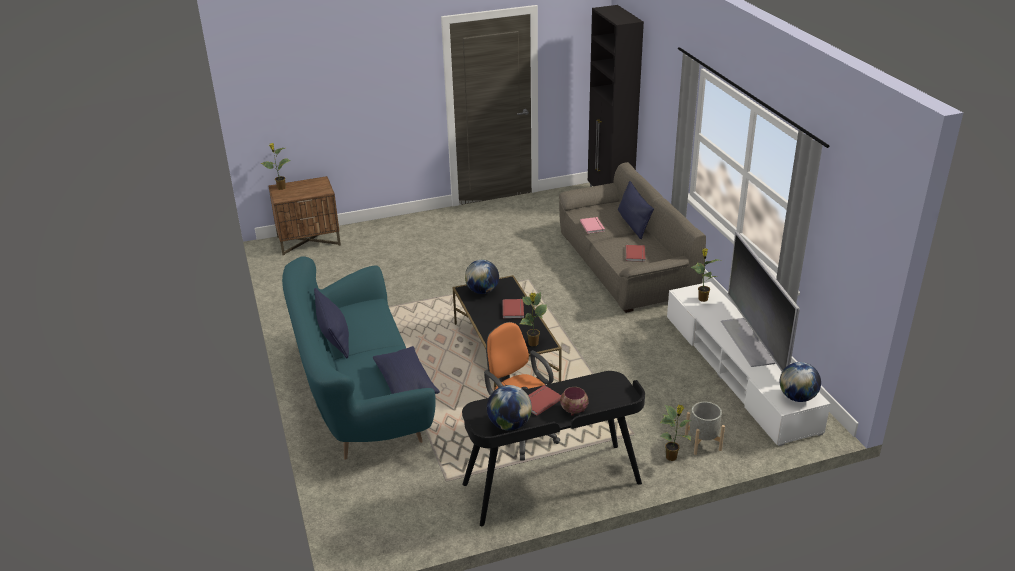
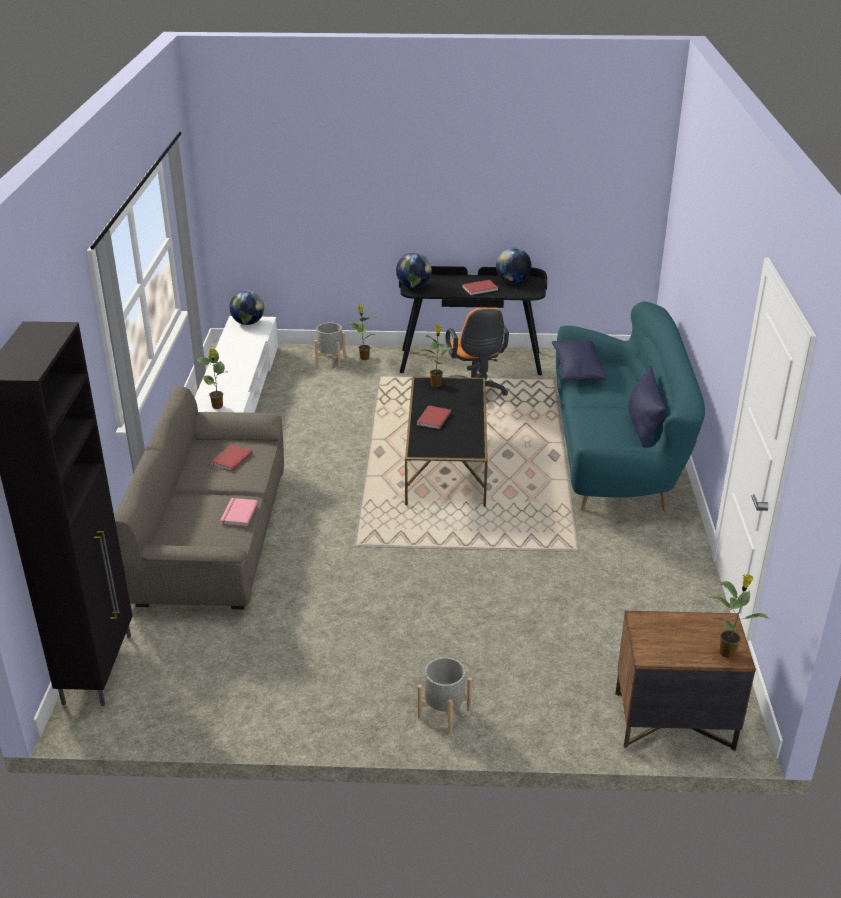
camera: 160 degrees left, 0 degrees up
globe [465,260,499,294] -> globe moved to [396,252,432,289]
bowl [560,387,589,416] -> none
blue pillow [618,181,654,239] -> none
television [721,231,800,371] -> none
none -> grey planter [418,657,472,733]

